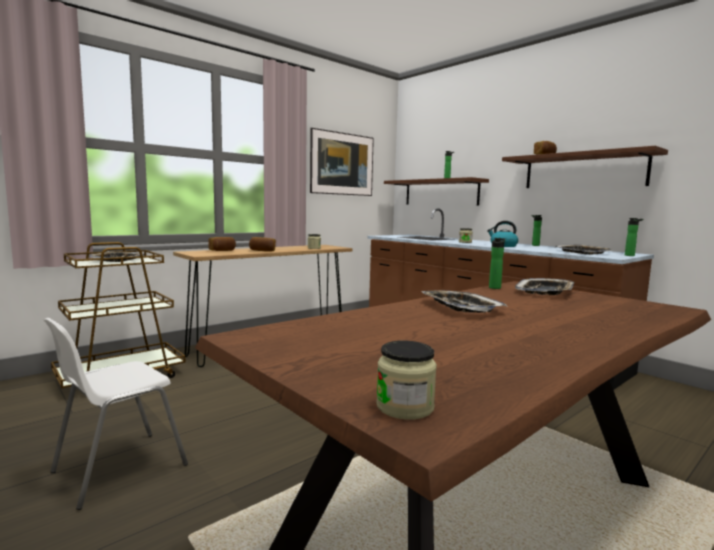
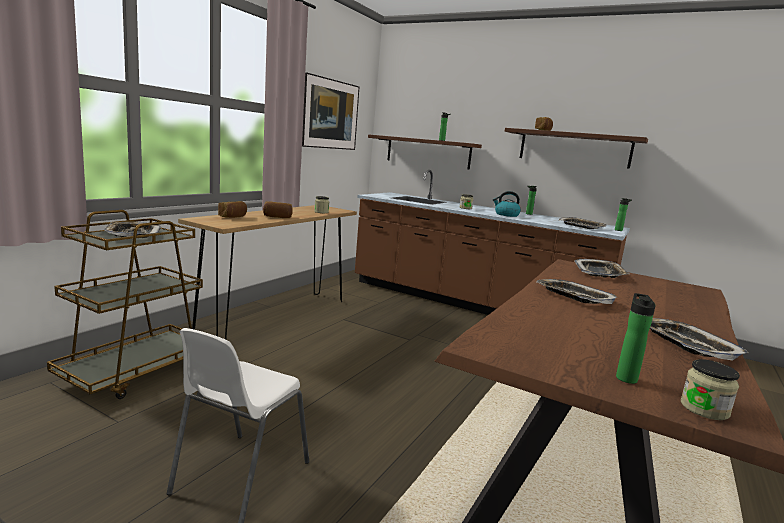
camera: 20 degrees left, 5 degrees up
bottle [489,238,505,289] -> bottle moved to [616,293,656,384]
none -> tray [650,318,749,361]

